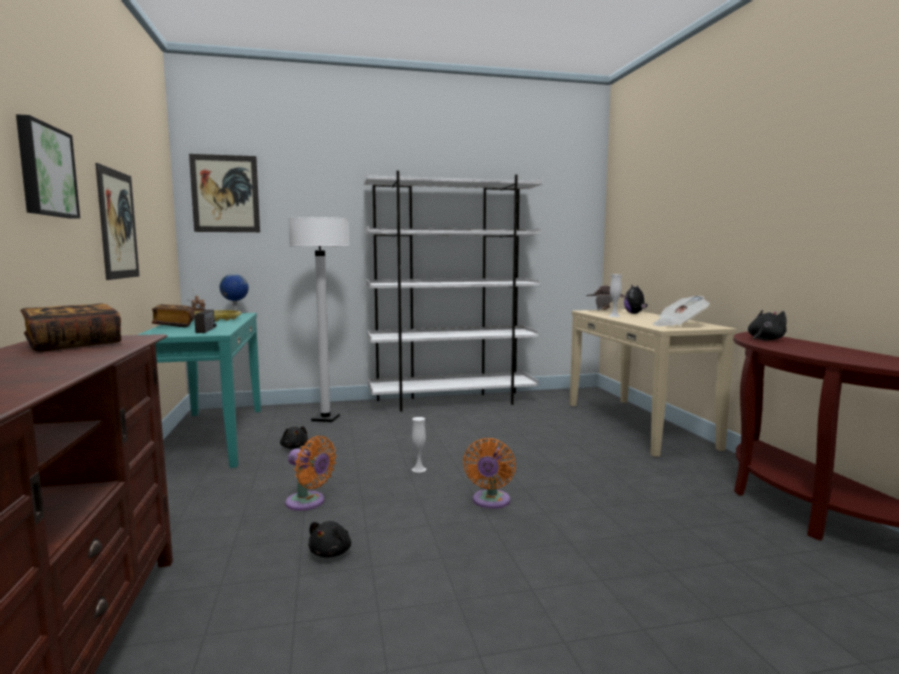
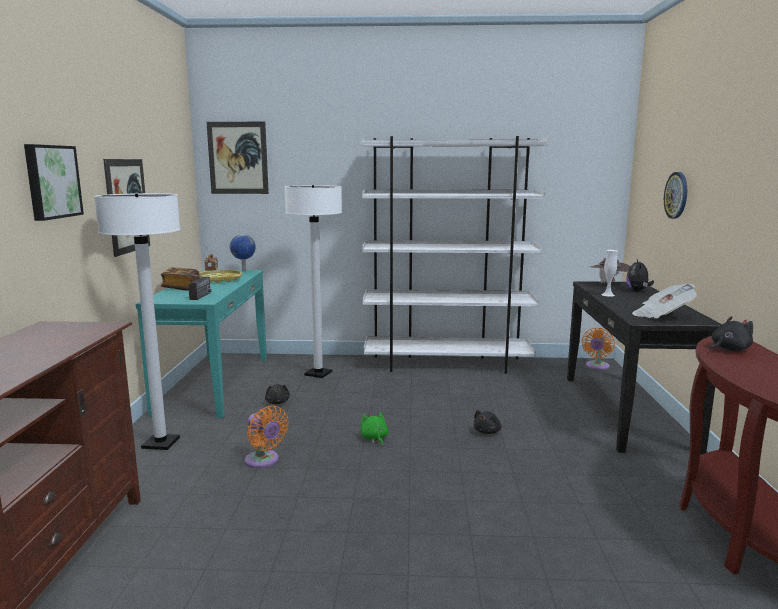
camera: 15 degrees right, 5 degrees up
book [21,303,121,352] -> none
black plush toy [308,521,351,558] -> black plush toy moved to [473,410,502,434]
white vase [412,417,427,472] -> green plush toy [360,412,389,446]
orange fan [463,438,516,509] -> orange fan moved to [582,328,615,370]
beige console table [570,309,737,457] -> black console table [567,281,722,454]
none -> white floor lamp [94,193,180,450]
none -> wall clock [664,172,687,219]

